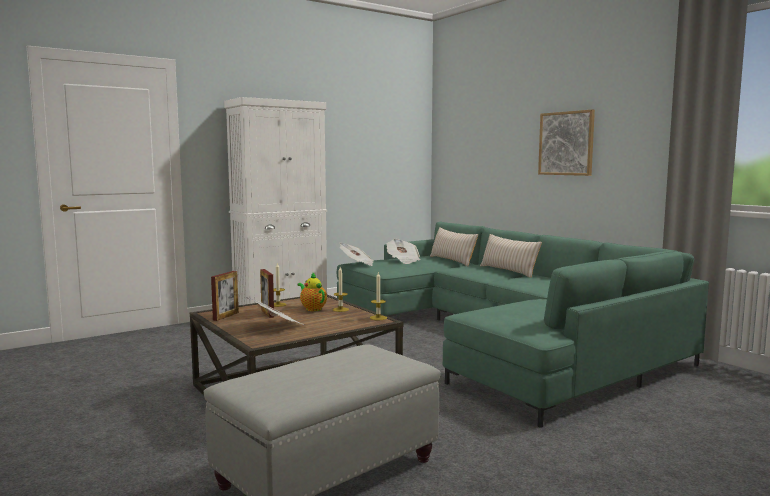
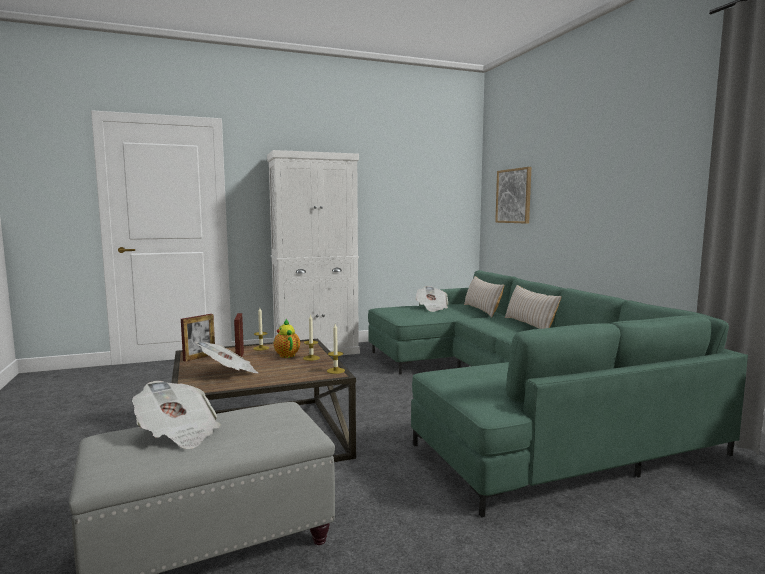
camera: 15 degrees right, 0 degrees up
newspaper [340,243,374,266] -> newspaper moved to [132,381,221,449]
picture [538,110,595,176] -> picture moved to [495,167,531,224]

